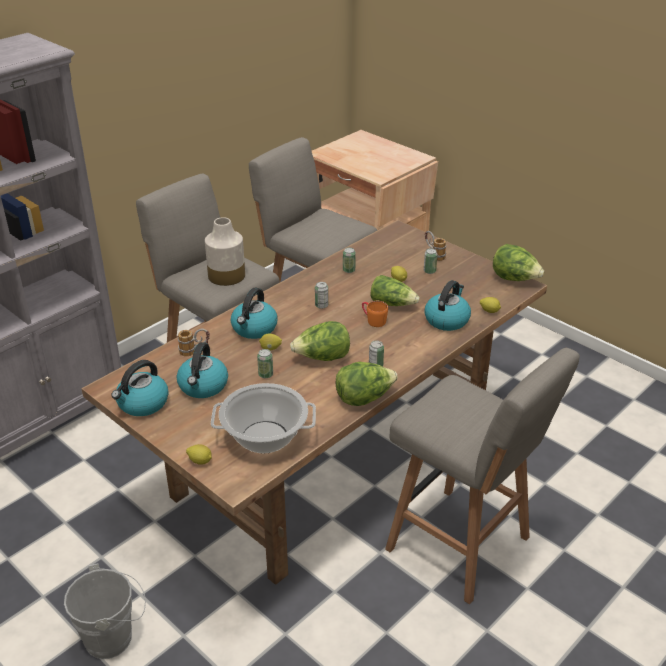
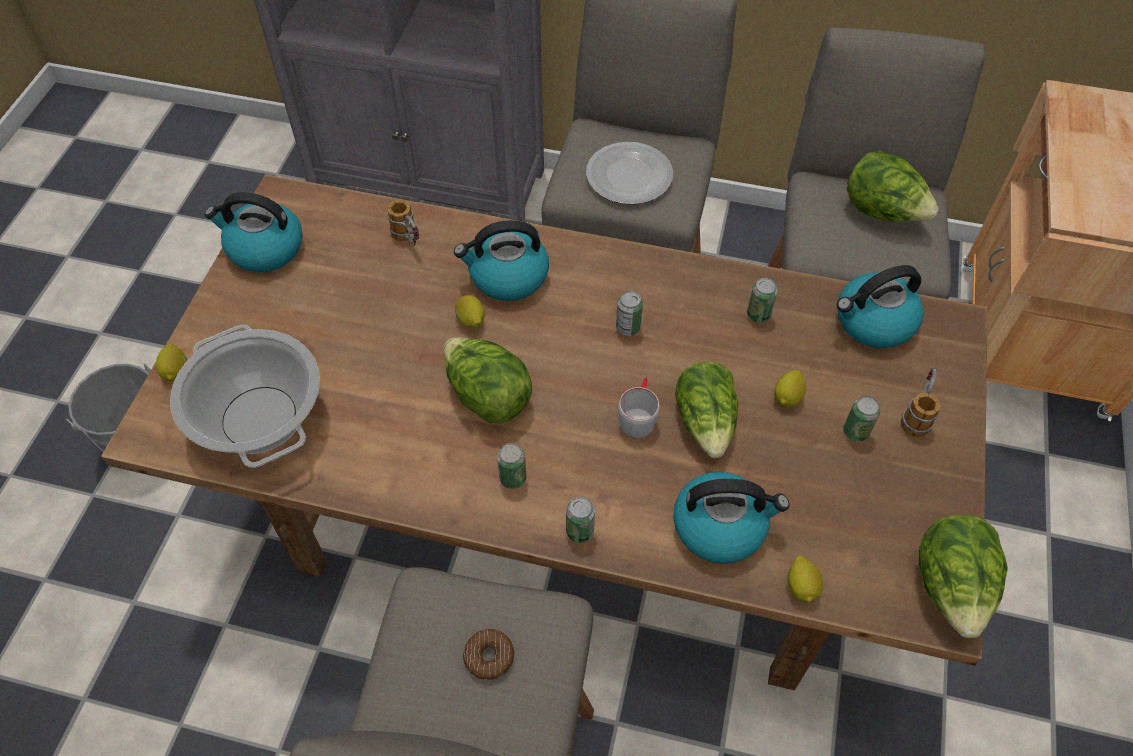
camera: 60 degrees right, 20 degrees up
kettle [177,342,228,398] -> kettle moved to [837,265,923,348]
beige vase [205,217,245,286] -> plate [586,142,673,204]
can [257,349,273,378] -> can moved to [566,497,595,543]
lettuce [336,362,398,406] -> lettuce moved to [847,151,939,222]
orange mug [362,301,388,327] -> grey mug [618,378,660,438]
none -> donut [463,629,515,680]

